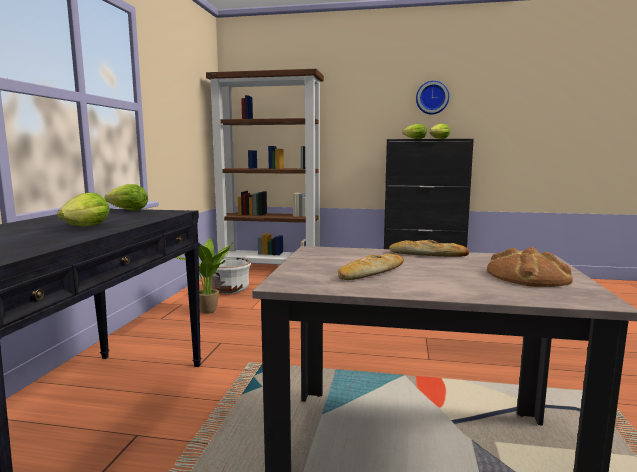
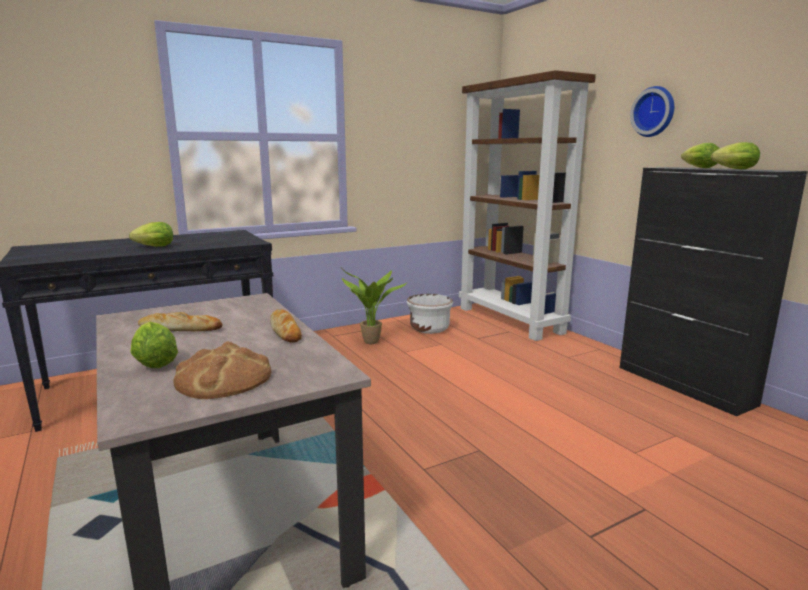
camera: 50 degrees right, 5 degrees up
lettuce [105,184,148,211] -> lettuce moved to [131,322,178,368]
wall clock [416,81,449,114] -> wall clock moved to [630,86,674,137]

